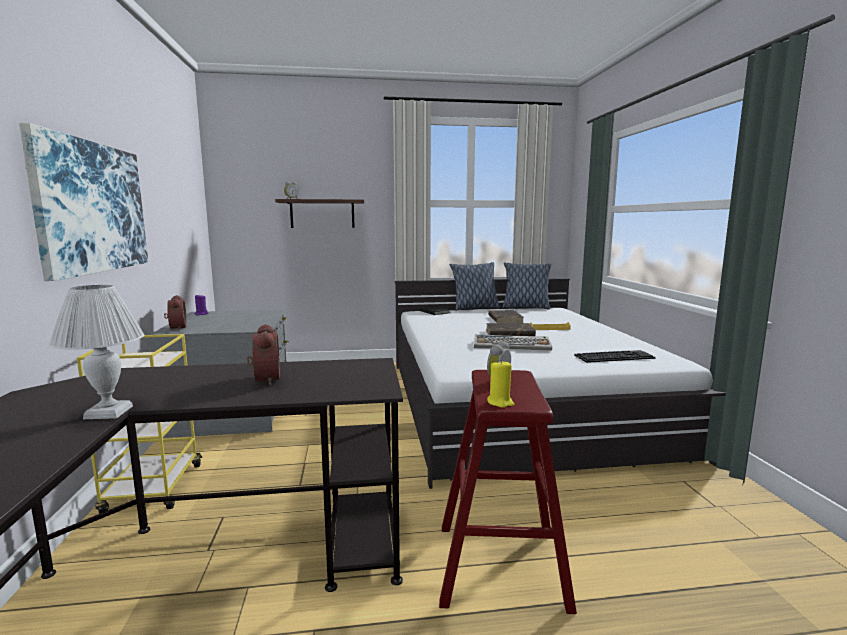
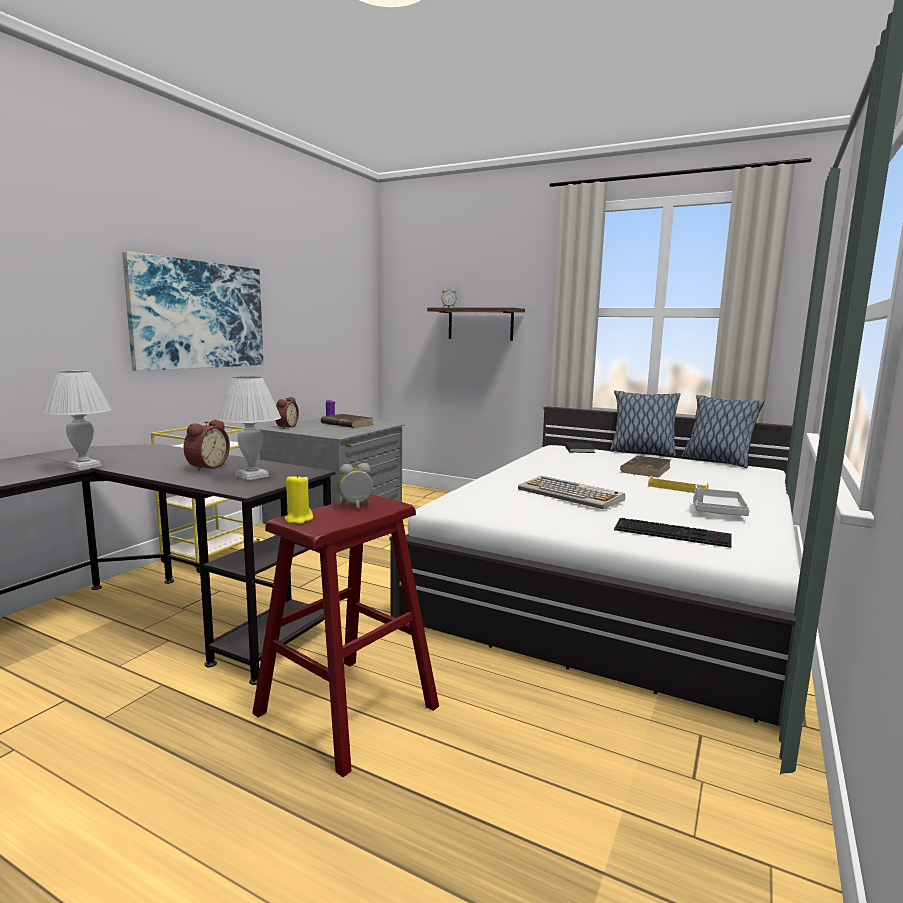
camera: 35 degrees right, 0 degrees up
brown book [486,323,536,336] -> brown book moved to [321,414,373,428]
none -> white table lamp [217,376,281,481]
none -> grey tray [693,485,750,516]

